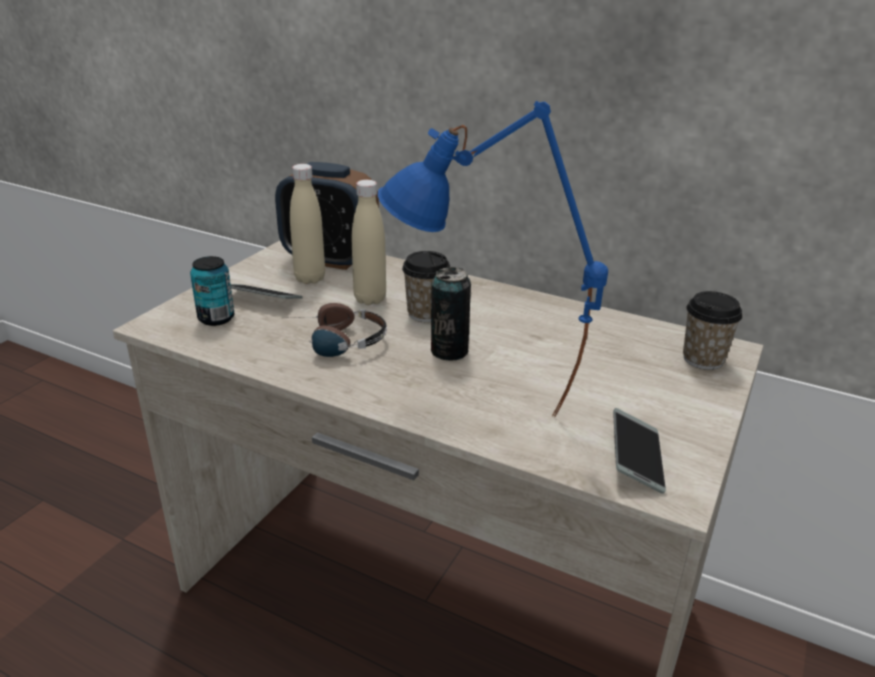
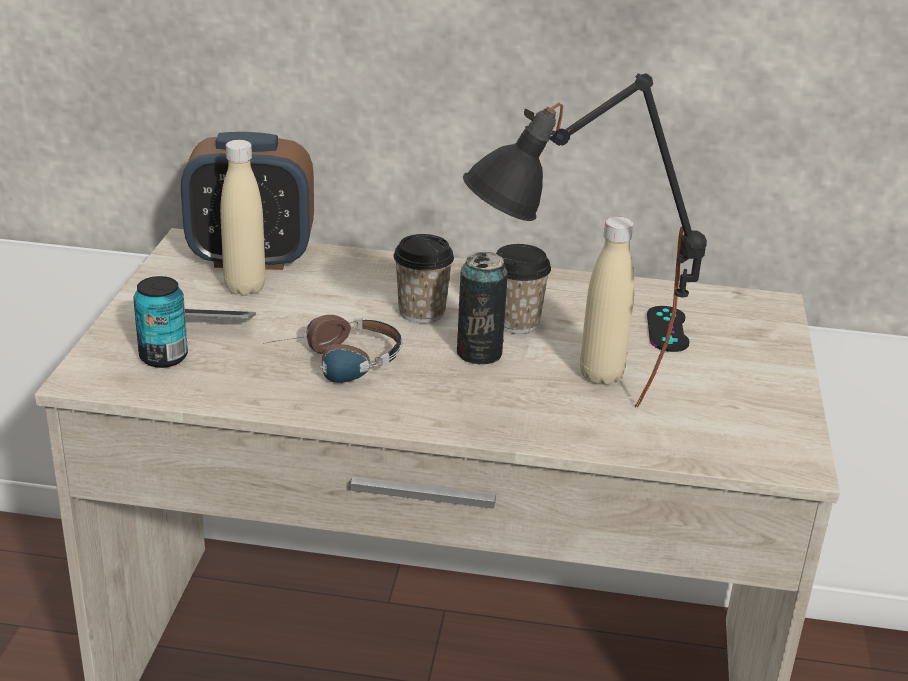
camera: 20 degrees left, 0 degrees up
beige bottle [352,180,386,305] -> beige bottle moved to [580,216,635,385]
blue table lamp [378,101,608,417] -> black table lamp [463,73,707,407]
phone [613,408,666,494] -> none
cup [683,291,742,370] -> cup moved to [496,244,551,334]
none -> black game controller [647,306,690,352]

